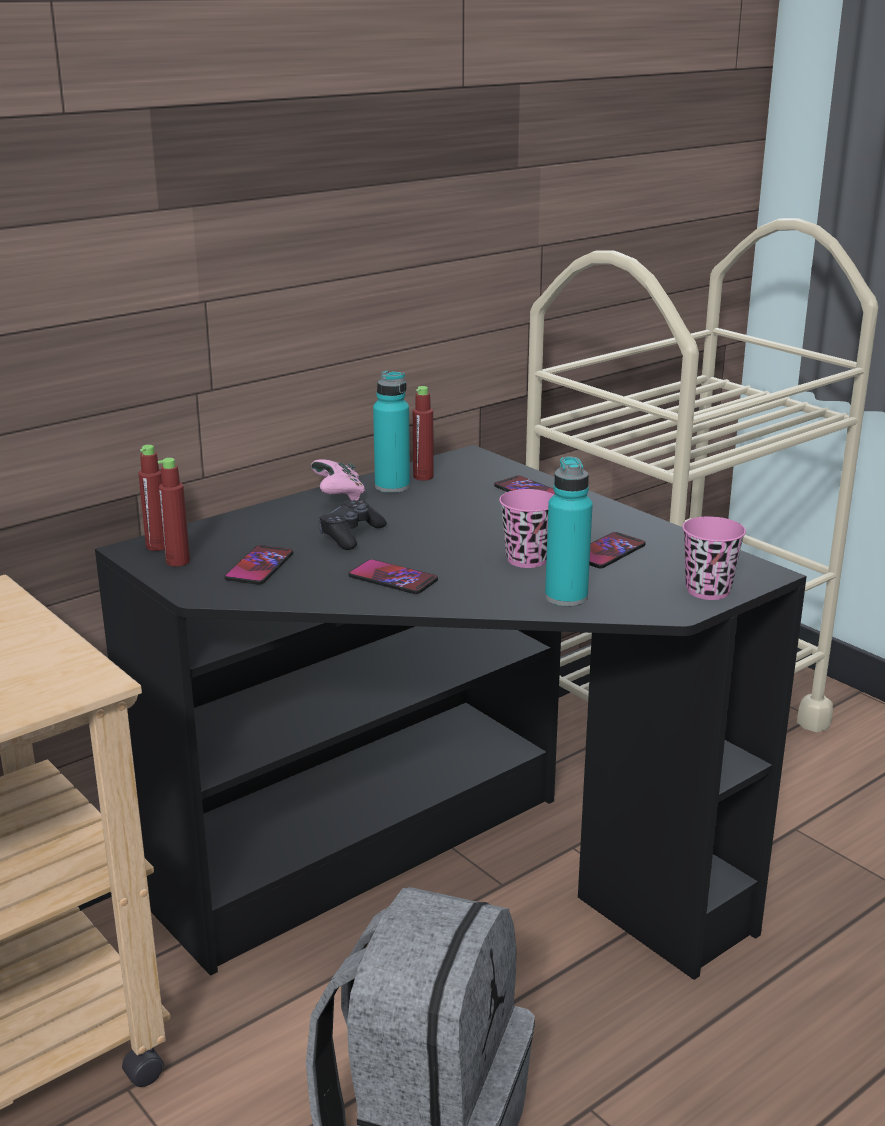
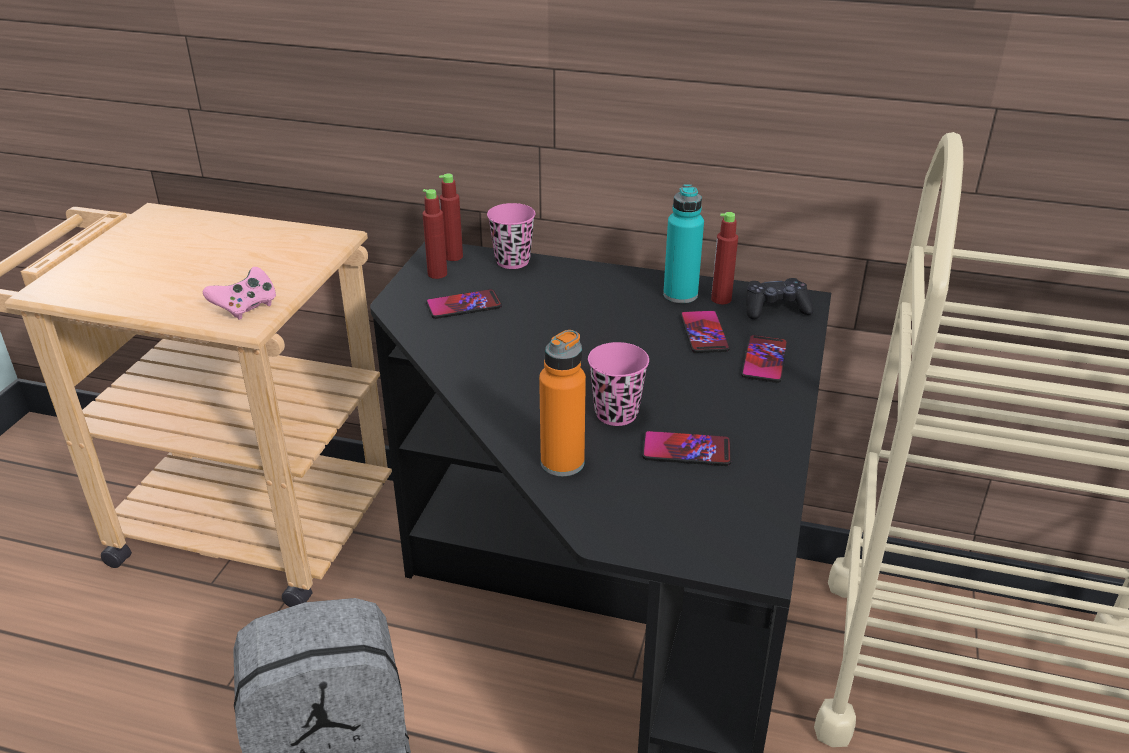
camera: 55 degrees right, 10 degrees up
pink game controller [311,459,365,501] -> pink game controller moved to [203,267,276,320]
black game controller [319,500,387,550] -> black game controller moved to [746,278,813,319]
phone [349,559,438,594] -> phone moved to [680,310,730,353]
turquoise bottle [545,456,593,607] -> orange bottle [539,330,586,476]
pink cup [683,516,746,600] -> pink cup moved to [487,203,536,269]

